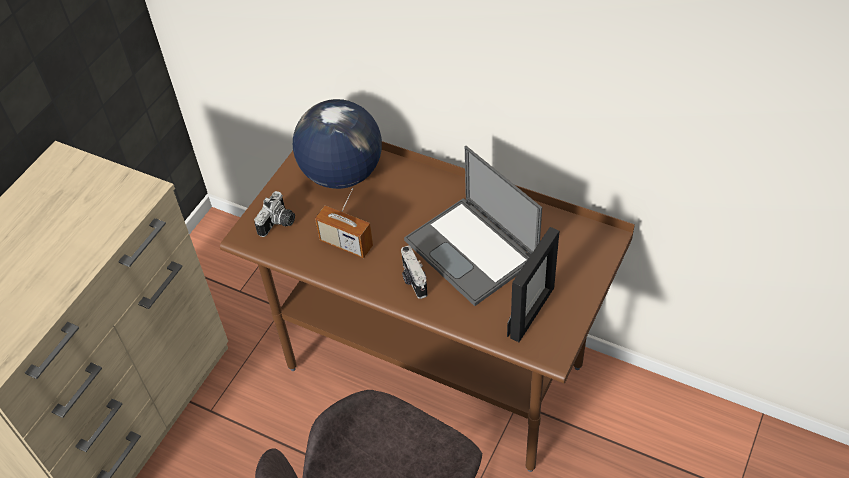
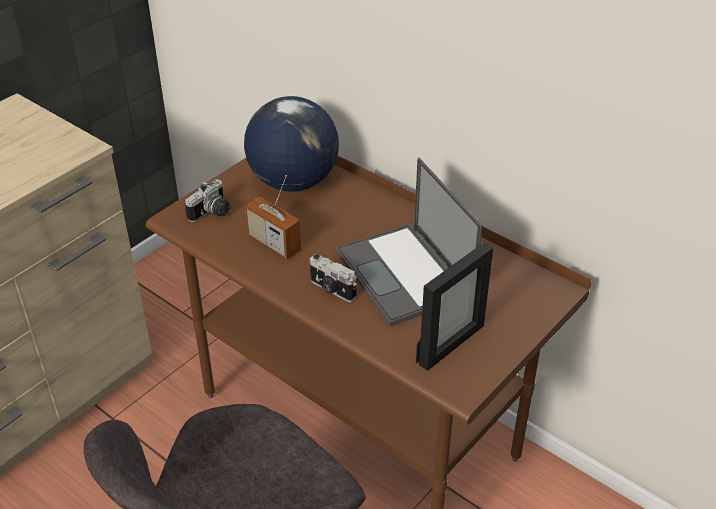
camera: 10 degrees right, 10 degrees down
camera [401,245,428,299] -> camera turned 45 degrees counterclockwise [310,254,357,302]

